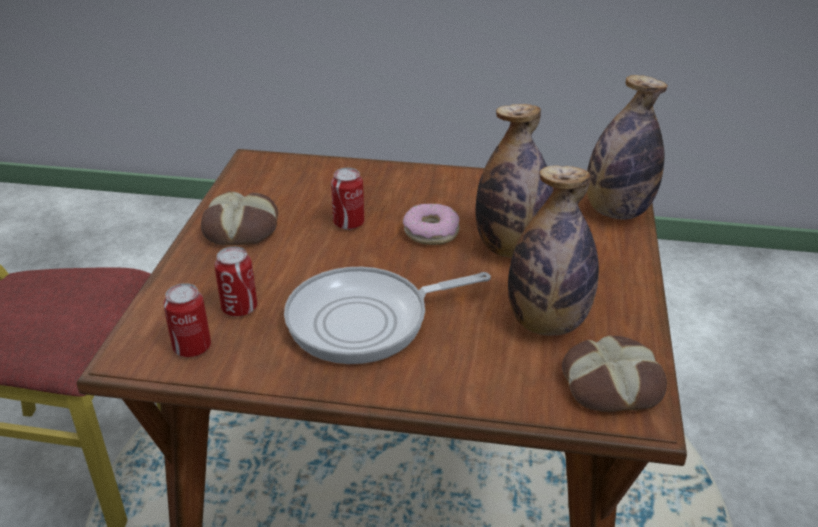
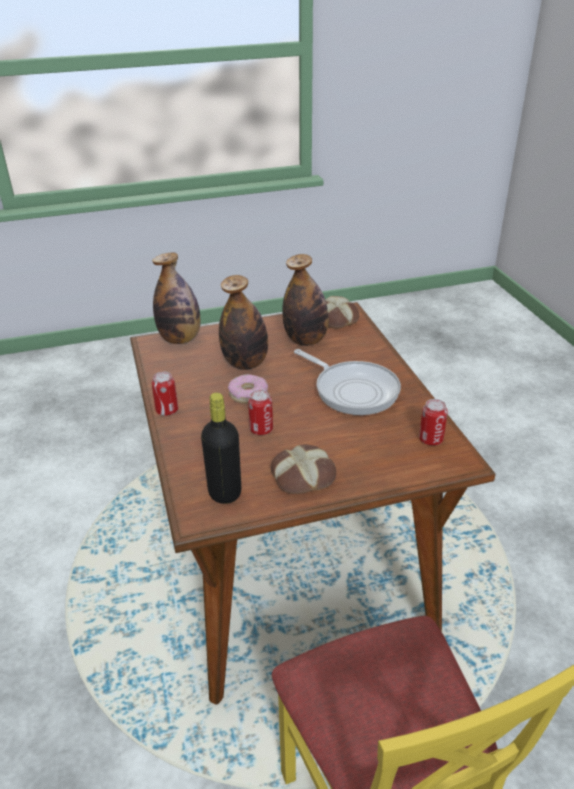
camera: 115 degrees left, 0 degrees up
can [214,247,257,317] -> can moved to [152,372,178,416]
none -> black bottle [201,393,241,504]

